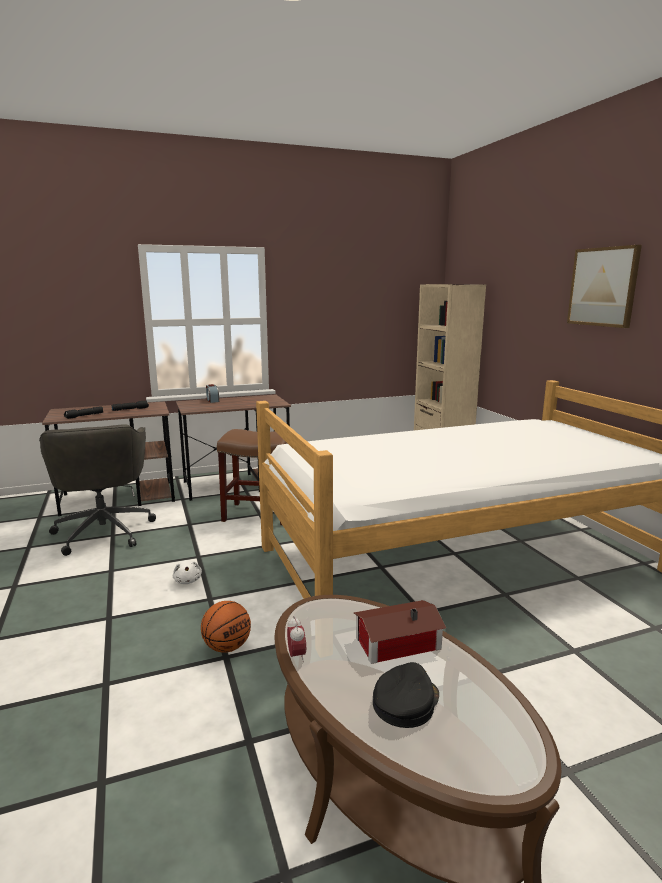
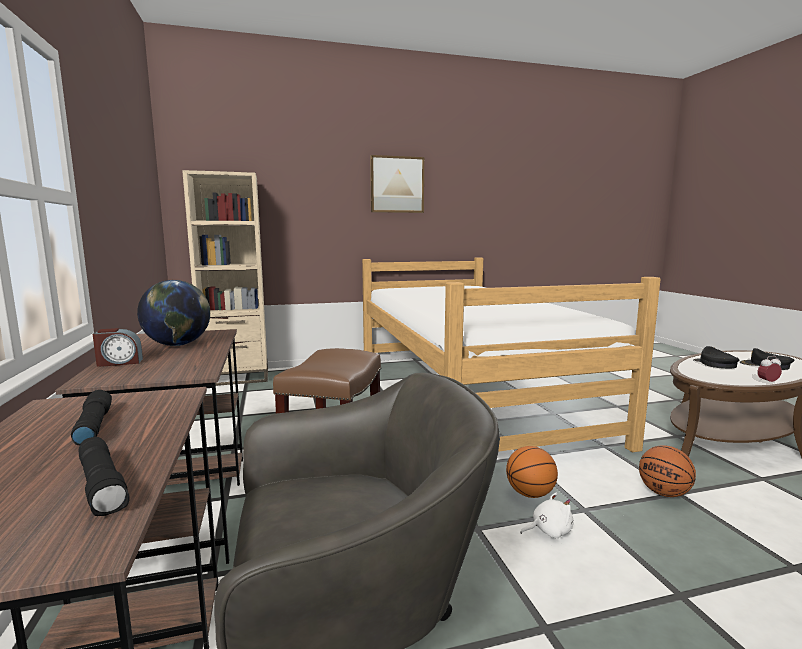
camera: 85 degrees left, 5 degrees down
toy house [354,600,446,664] -> black cap [693,346,739,369]
none -> globe [137,280,210,346]
none -> basketball [506,446,558,498]

